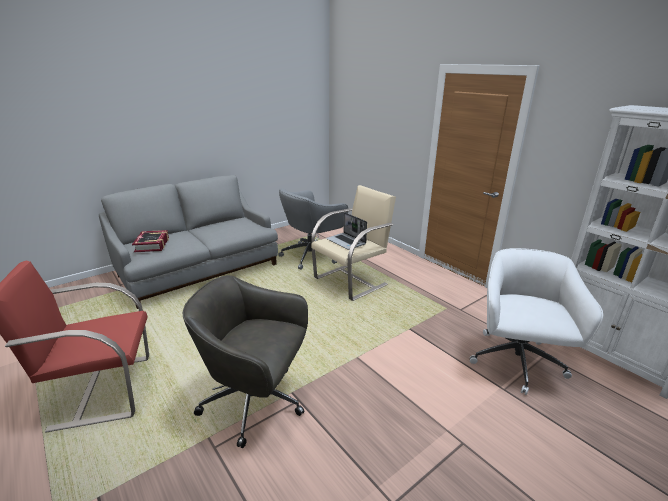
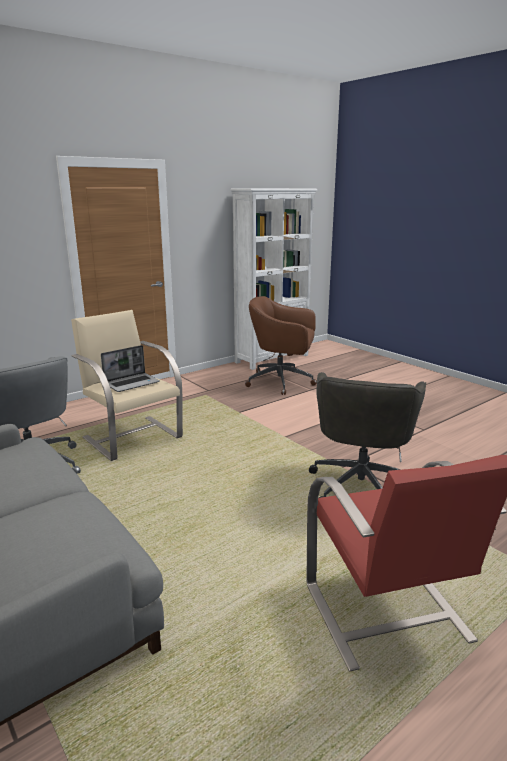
camera: 90 degrees left, 5 degrees down
book [132,230,169,252] -> none
white office chair [470,248,603,395] -> brown office chair [245,296,317,395]

